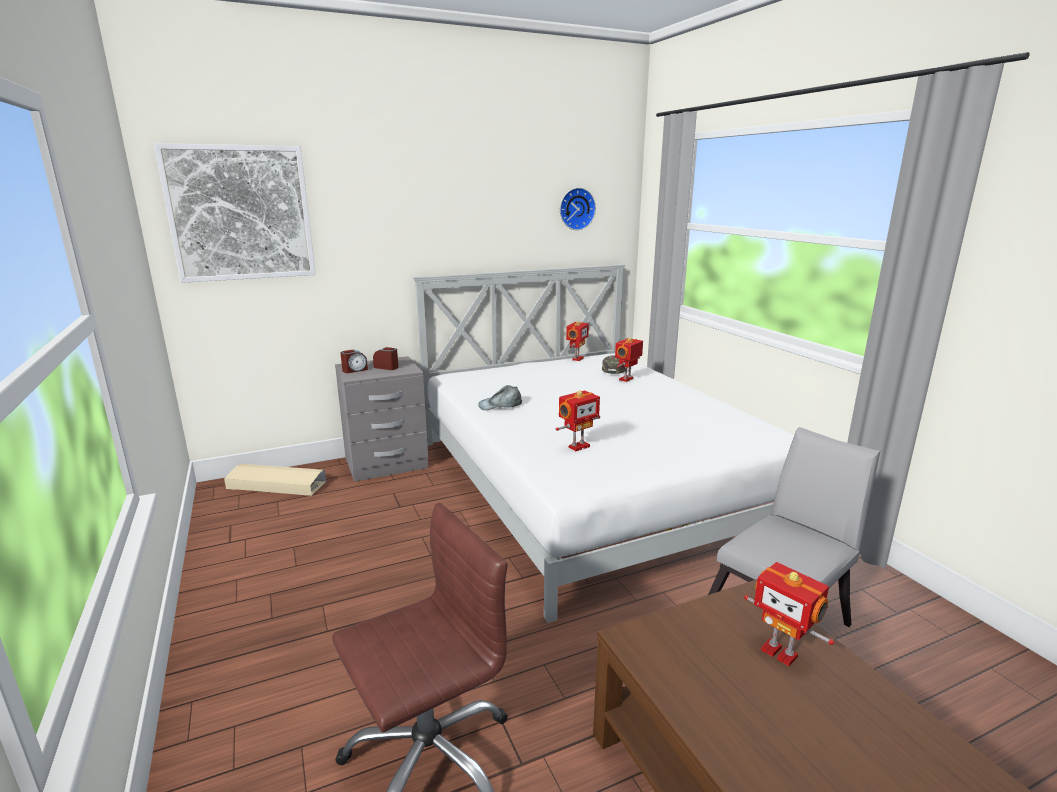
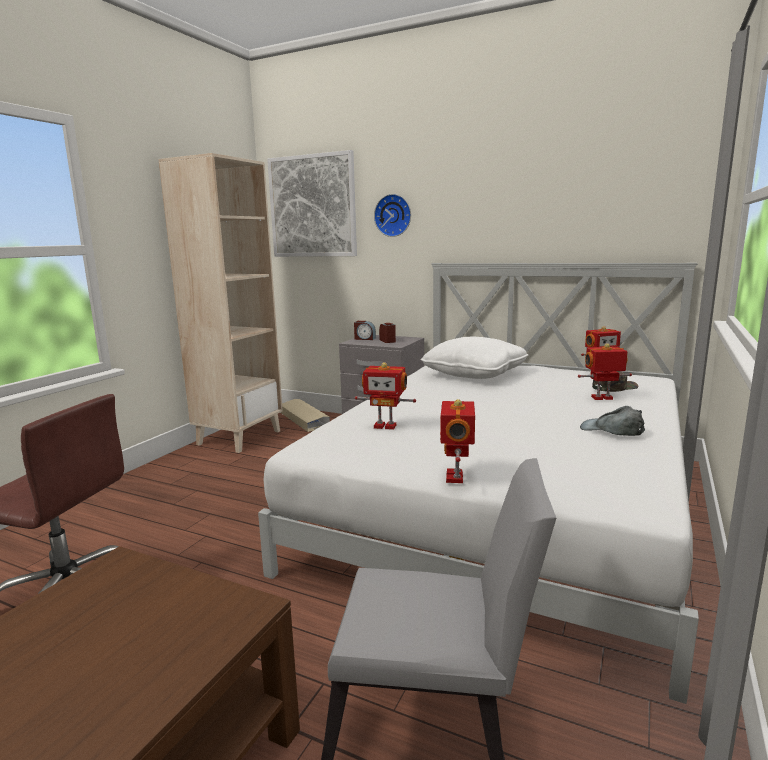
camera: 50 degrees right, 5 degrees down
grey cap [478,385,522,410] -> grey cap moved to [580,406,645,436]
wall clock [560,188,596,230] -> wall clock moved to [374,194,411,237]
toy robot [744,562,834,666] -> toy robot moved to [440,399,475,483]
none -> beige bookcase [158,153,283,453]
none -> white pillow [420,337,528,379]

